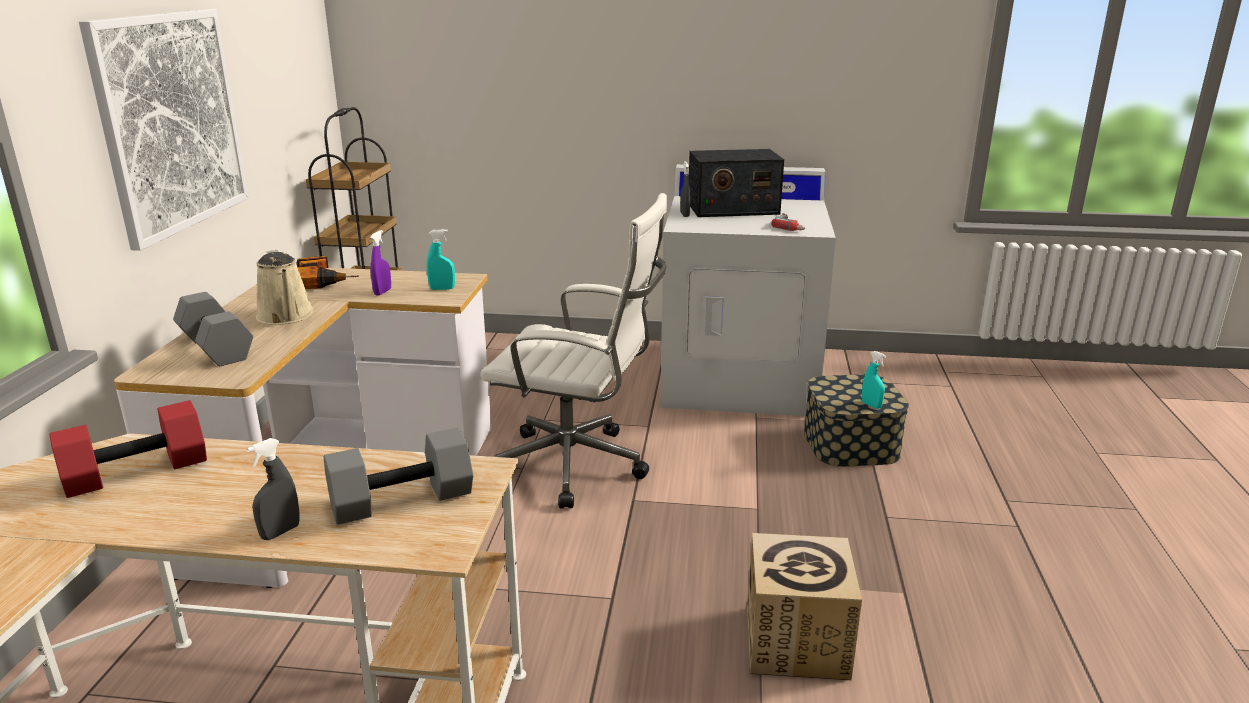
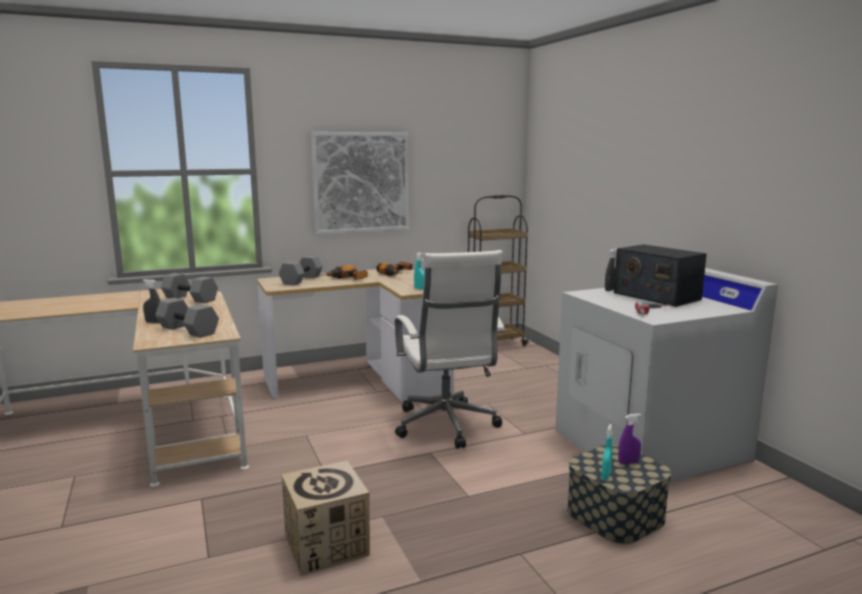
camera: 60 degrees right, 10 degrees down
red dumbbell [49,400,207,498] -> grey dumbbell [161,273,218,303]
beige watering can [256,250,314,325] -> power drill [320,265,368,280]
purple spray bottle [370,230,391,296] -> purple spray bottle moved to [618,413,641,464]

